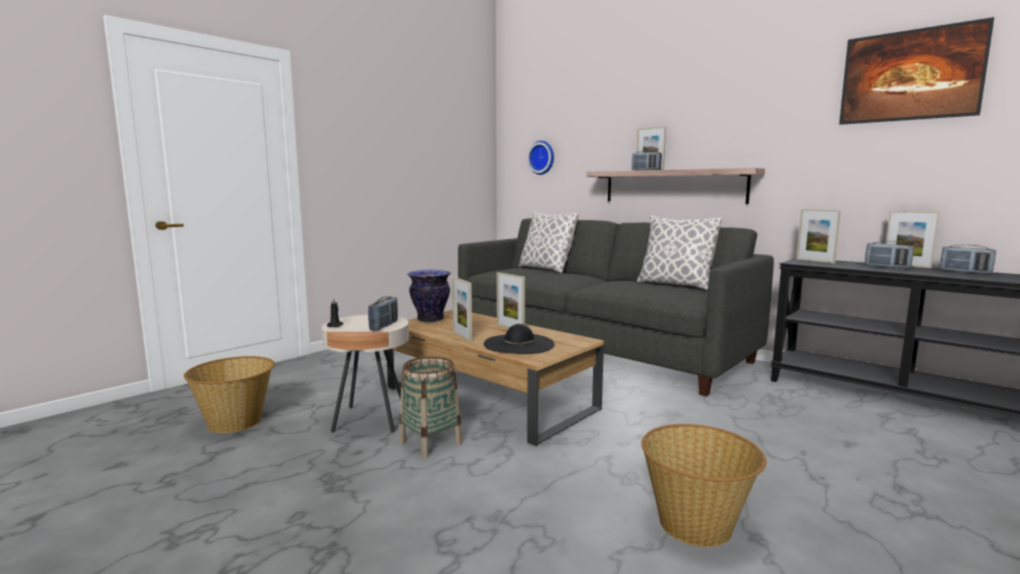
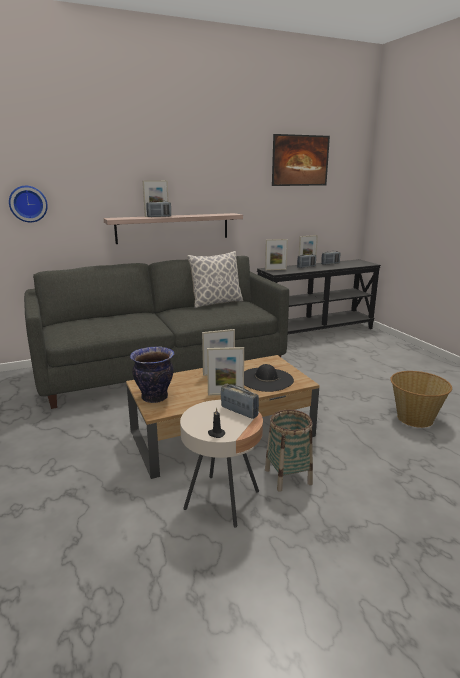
camera: 65 degrees left, 10 degrees up
basket [184,356,275,433] -> none
pillow [519,211,579,273] -> none

